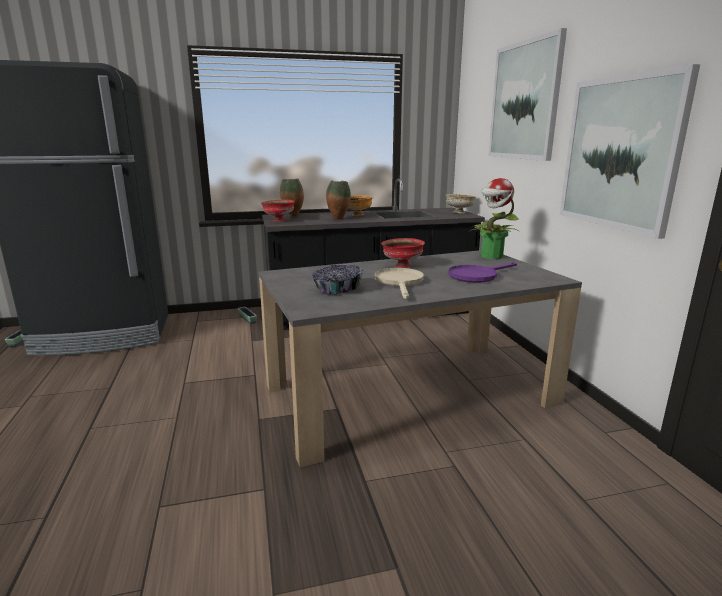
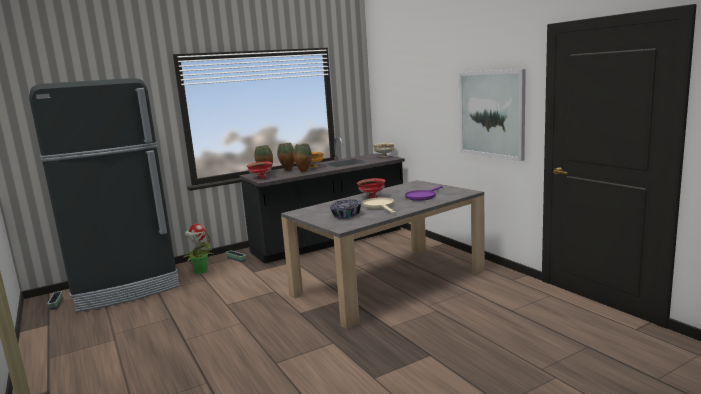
camera: 15 degrees left, 5 degrees down
potted plant [468,178,519,259] -> potted plant moved to [183,224,213,274]
picture [488,28,567,161] -> none
none -> vase [277,143,295,171]

